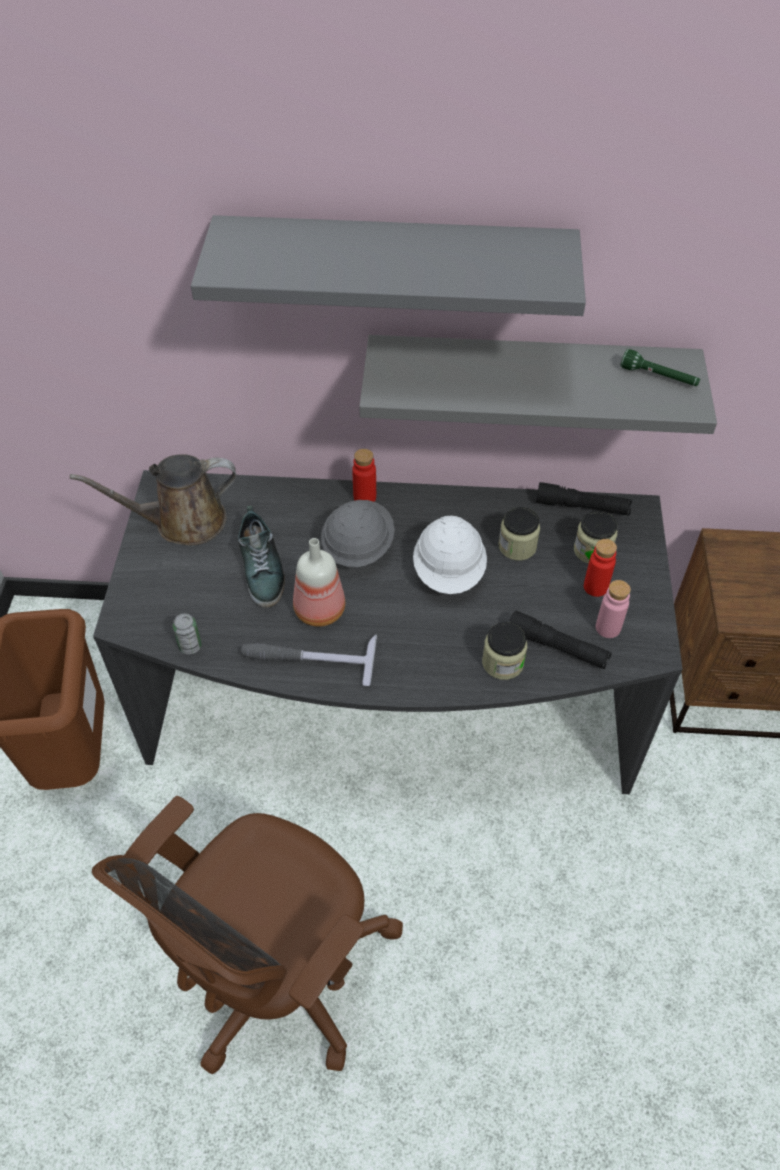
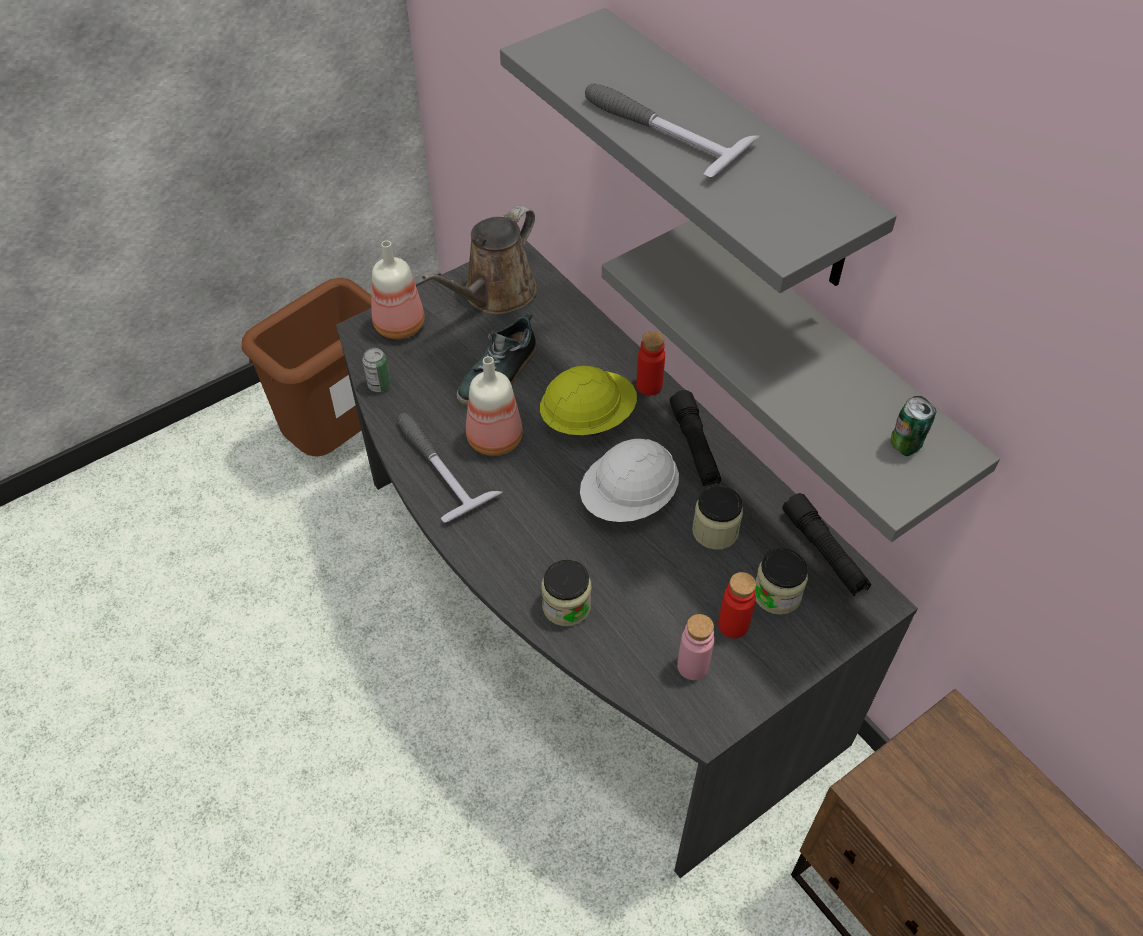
camera: 50 degrees right, 0 degrees up
brown watering can [70,454,236,545] -> brown watering can turned 90 degrees counterclockwise [422,206,537,315]
brown office chair [92,796,403,1074] -> none
grey hard hat [321,500,395,567] -> yellow hard hat [540,366,637,437]
black flashlight [510,611,612,669] -> black flashlight moved to [670,390,721,486]
green flashlight [620,349,700,386] -> can [891,396,937,456]
none -> bottle [372,241,425,339]
none -> hammer [585,83,759,177]

